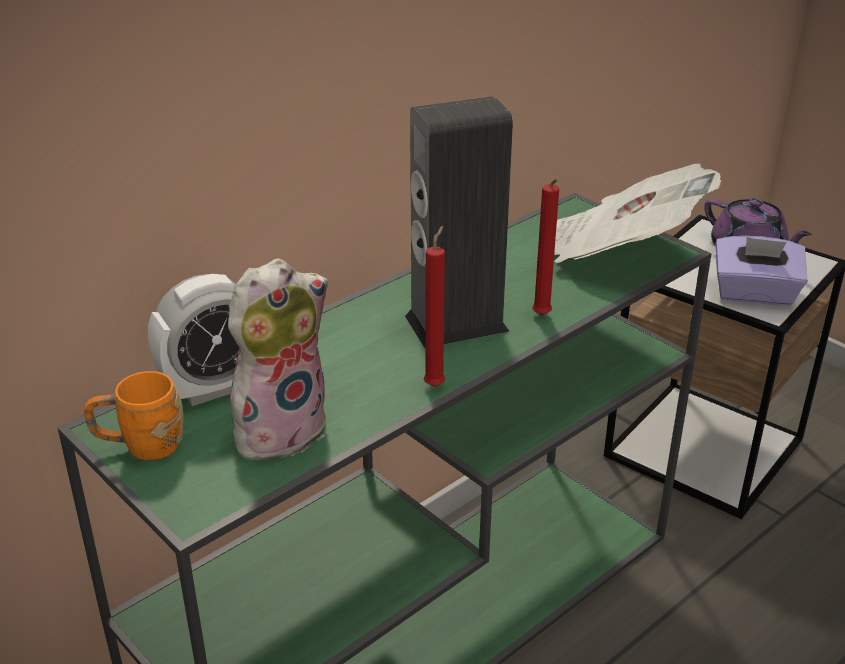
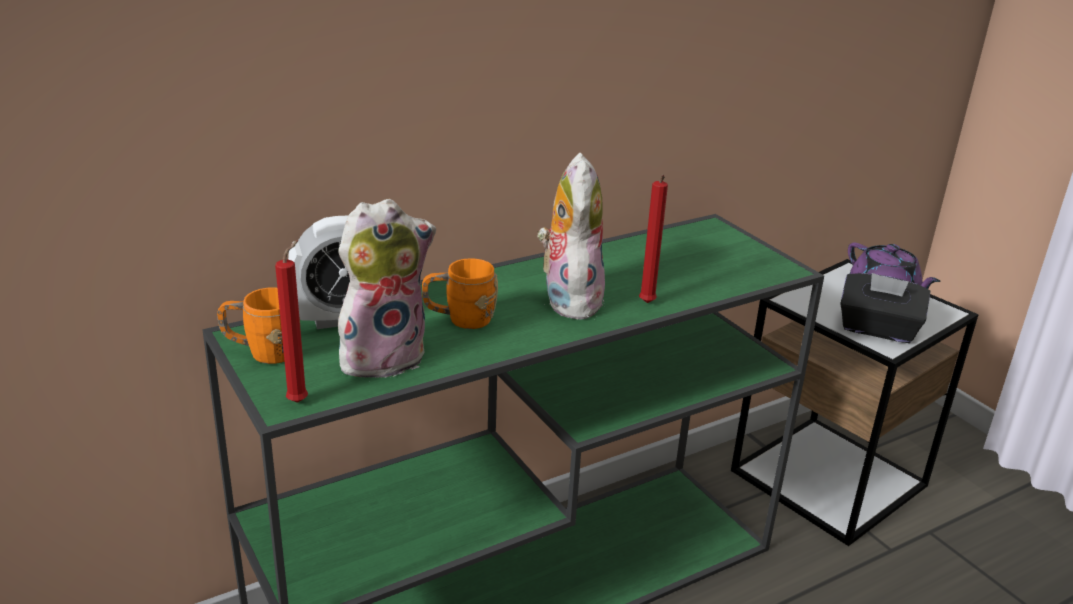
camera: 10 degrees right, 5 degrees down
speaker [405,96,513,348] -> plush toy [538,153,605,320]
red candle [424,226,445,386] -> red candle moved to [275,240,308,403]
newspaper [554,164,721,263] -> none
purple tissue box [715,236,808,306] -> black tissue box [840,273,931,343]
none -> orange mug [422,258,498,329]

